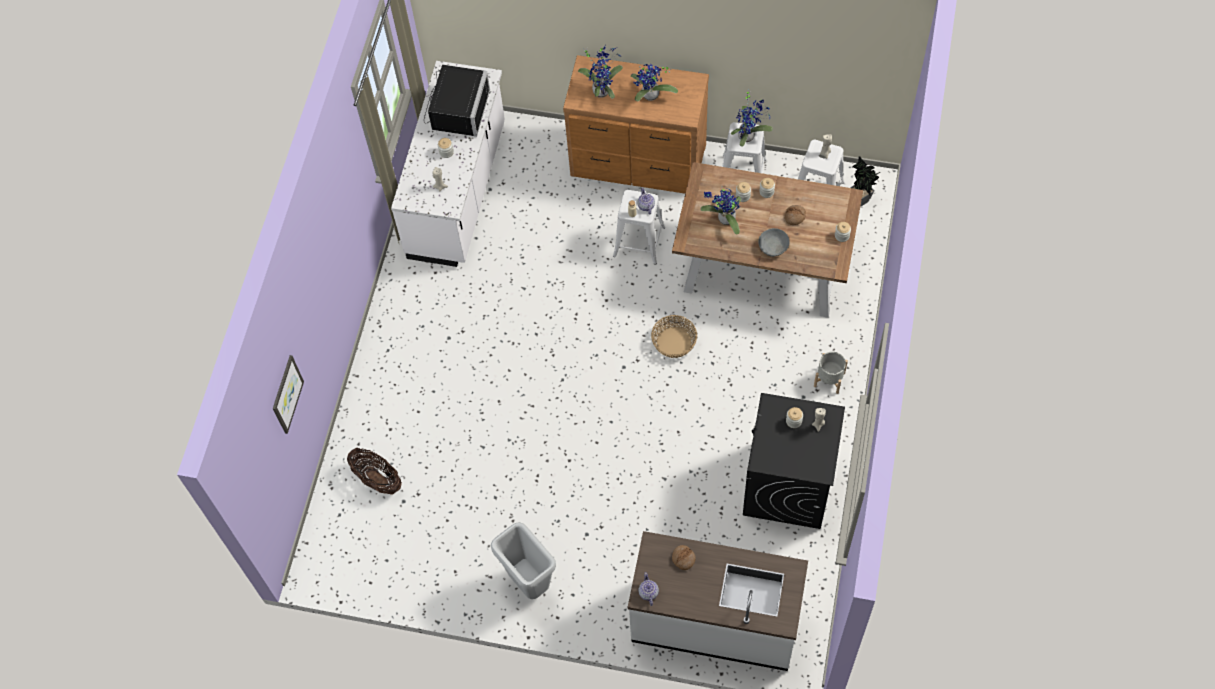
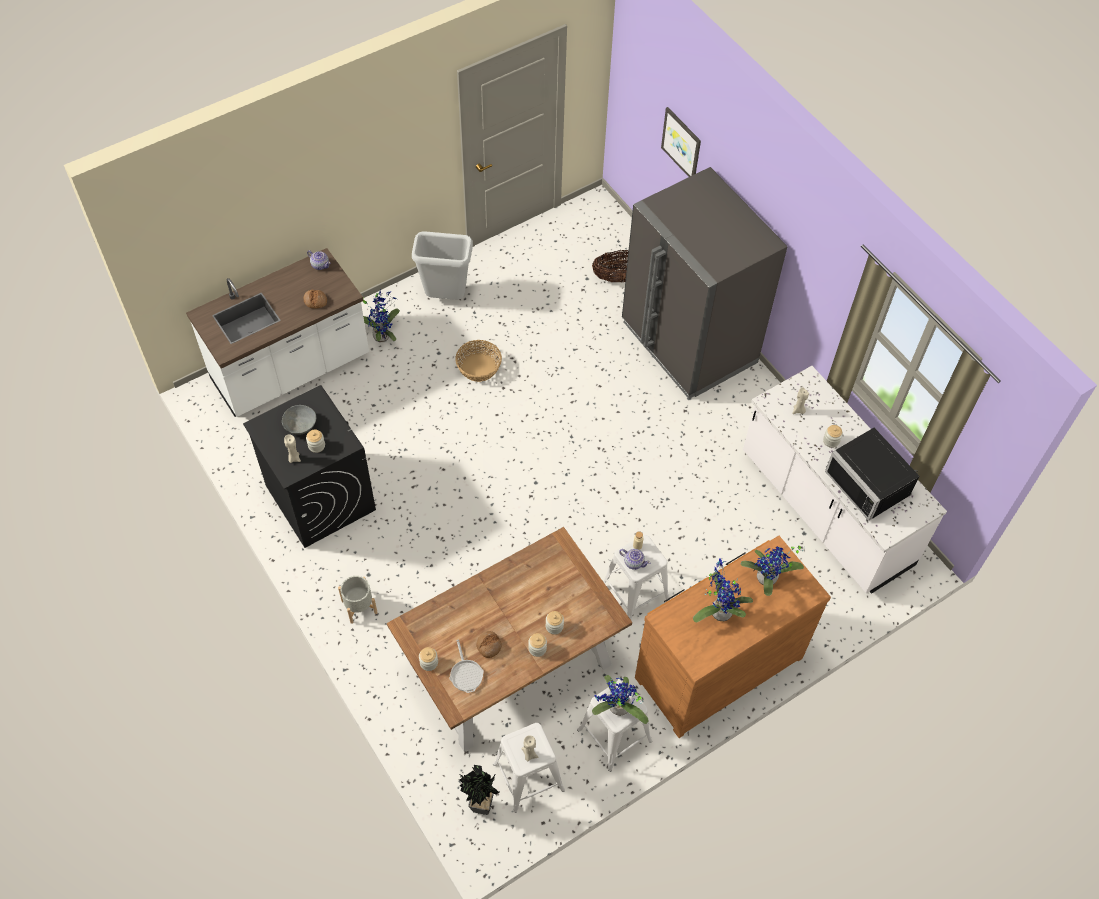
camera: 130 degrees right, 5 degrees down
basket [651,315,697,358] -> basket moved to [455,340,502,382]
potted plant [700,188,741,234] -> potted plant moved to [362,290,400,342]
grey bowl [758,228,790,257] -> grey bowl moved to [282,405,316,435]
none -> frying pan [449,640,484,693]
none -> grey fridge [622,167,787,399]

